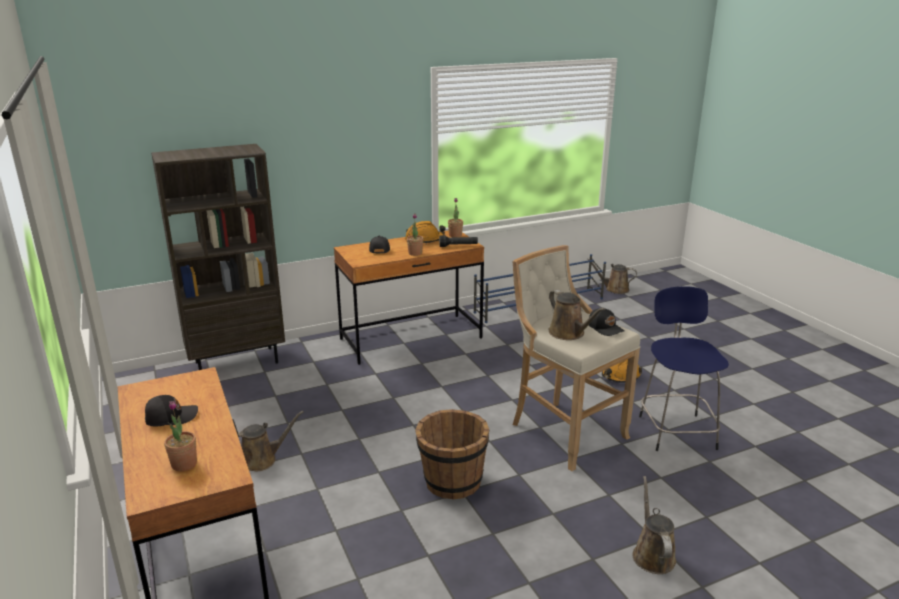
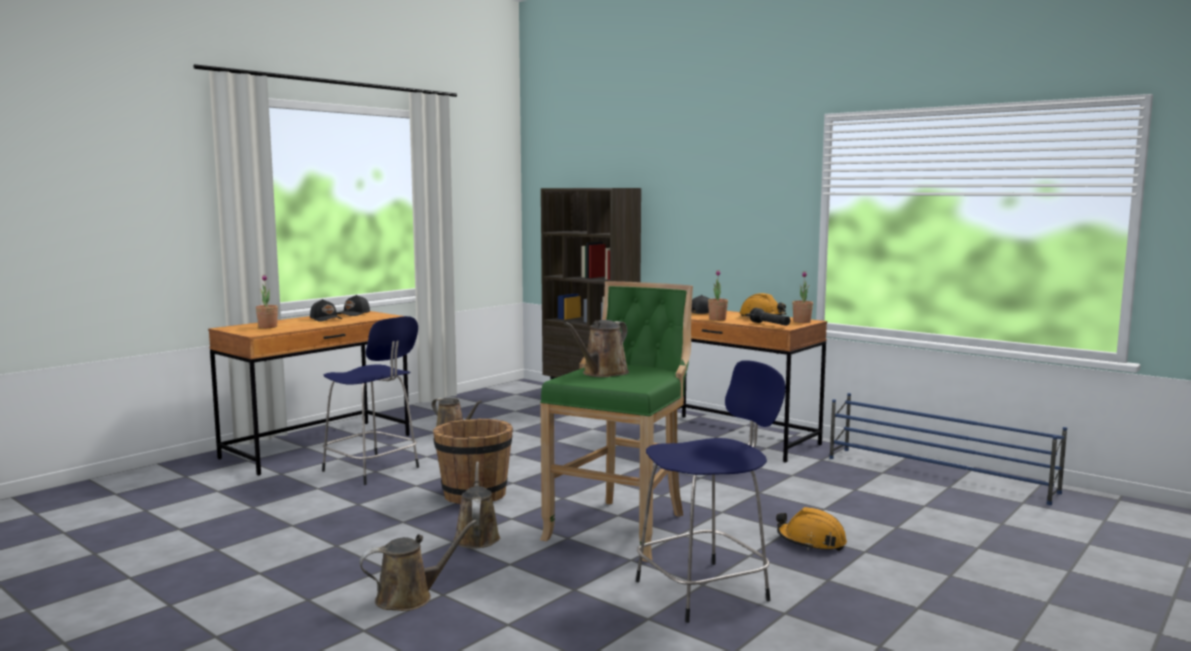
camera: 65 degrees right, 15 degrees down
beige stool [512,245,640,471] -> green stool [540,281,693,562]
brown watering can [587,259,637,294] -> brown watering can moved to [453,462,500,548]
black cap [589,308,624,336] -> black cap moved to [337,295,370,316]
none -> blue stool [322,316,419,485]

